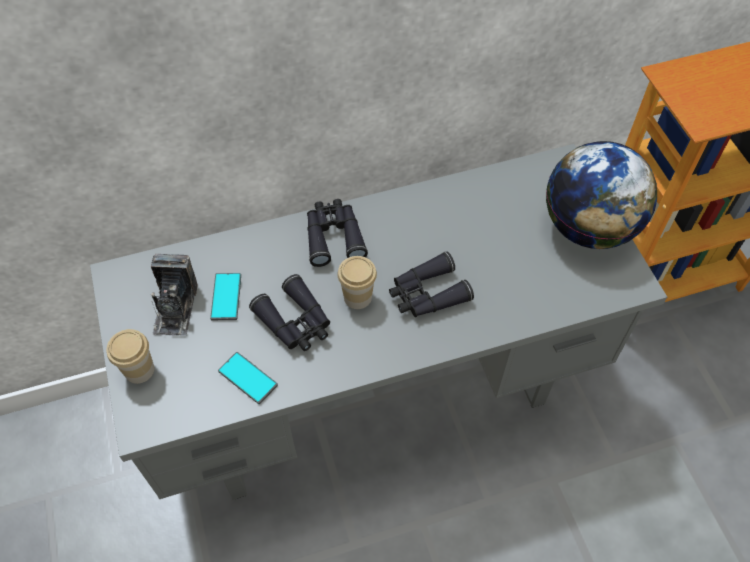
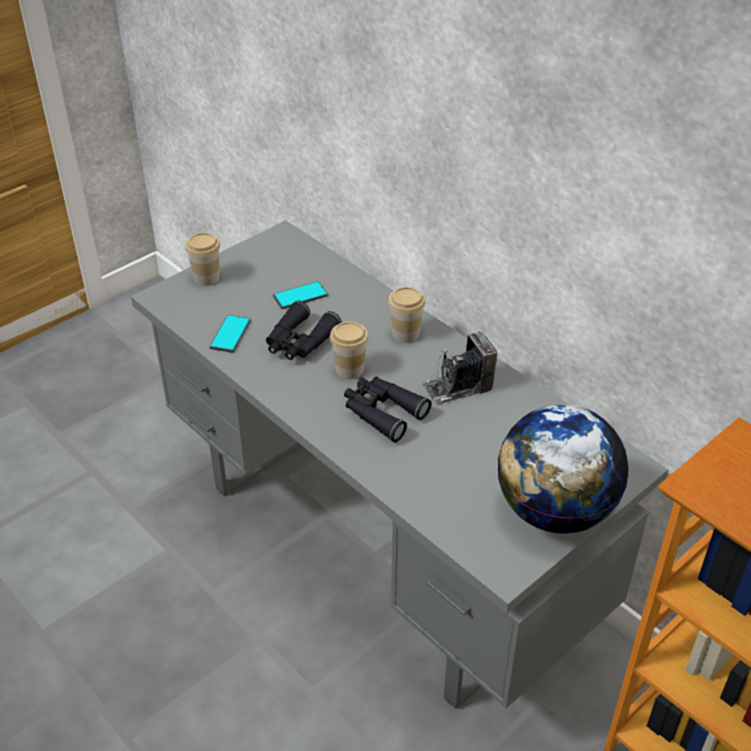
camera: 65 degrees right, 15 degrees down
camera [151,254,198,336] -> camera moved to [422,332,497,405]
black binoculars [307,199,368,267] -> cup [388,287,425,343]

